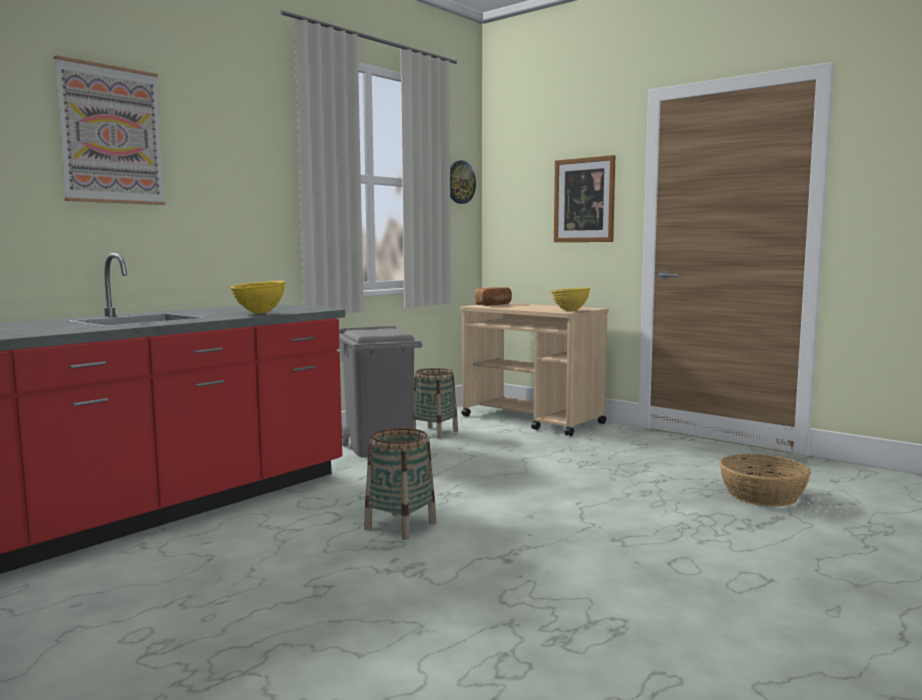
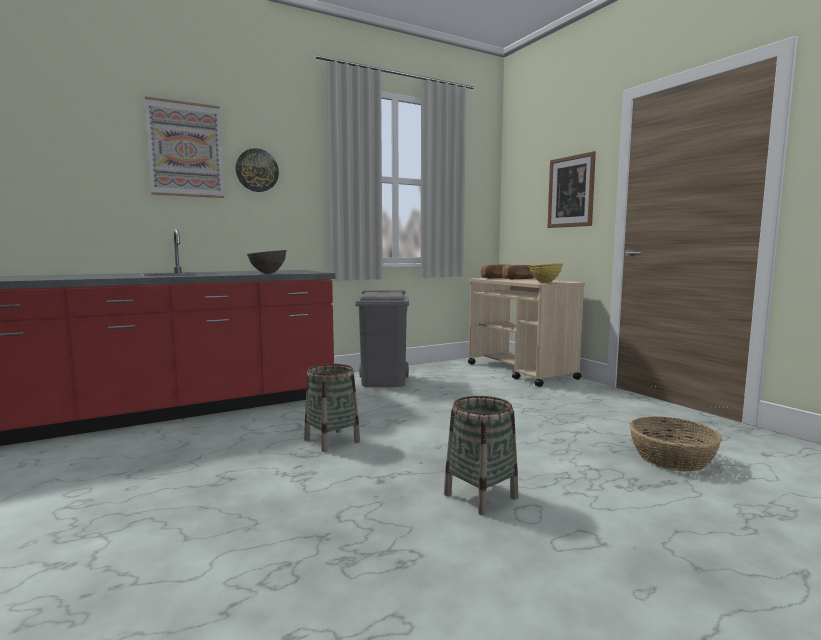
camera: 20 degrees right, 0 degrees up
yellow bowl [230,281,285,314] -> brown bowl [247,250,286,274]
basket [413,368,458,439] -> basket moved to [444,396,518,515]
wall clock [450,160,476,204] -> wall clock moved to [236,148,279,192]
none -> bread [502,265,534,280]

